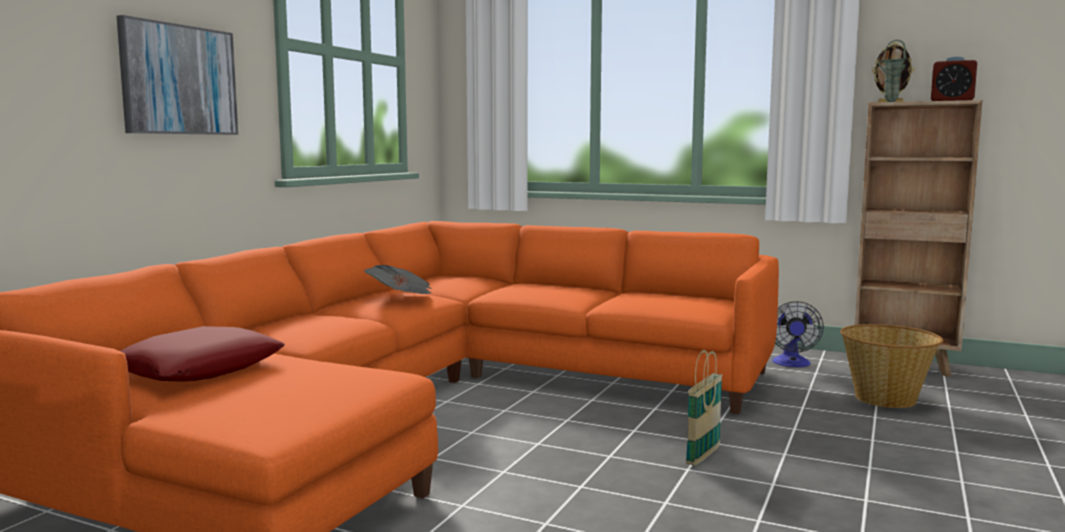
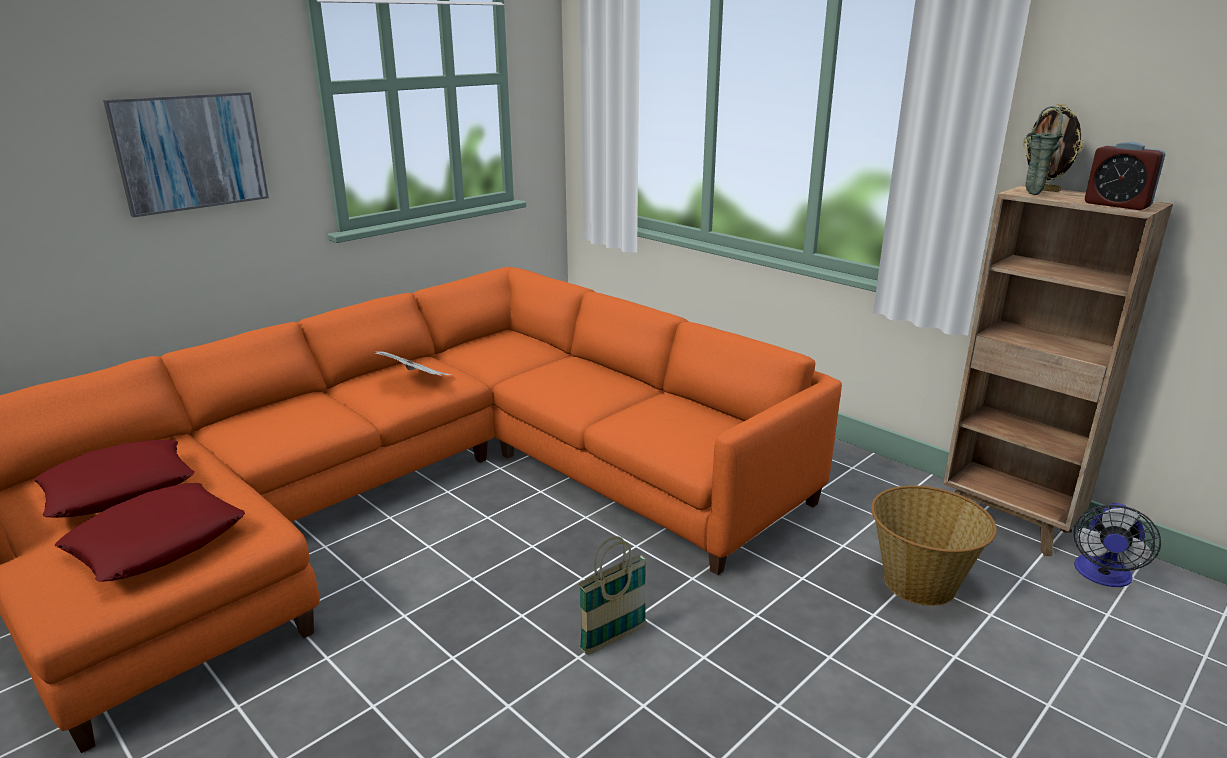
camera: 20 degrees right, 15 degrees up
fan [772,301,824,367] -> fan moved to [1073,503,1161,587]
none -> red pillow [55,483,245,582]

